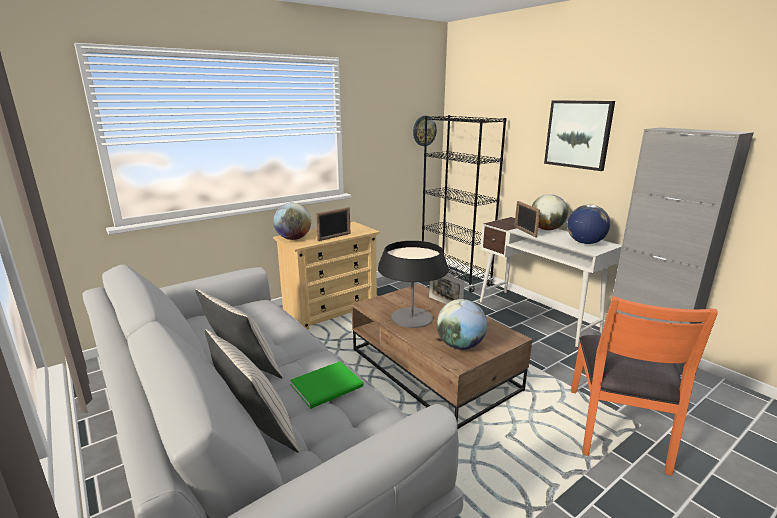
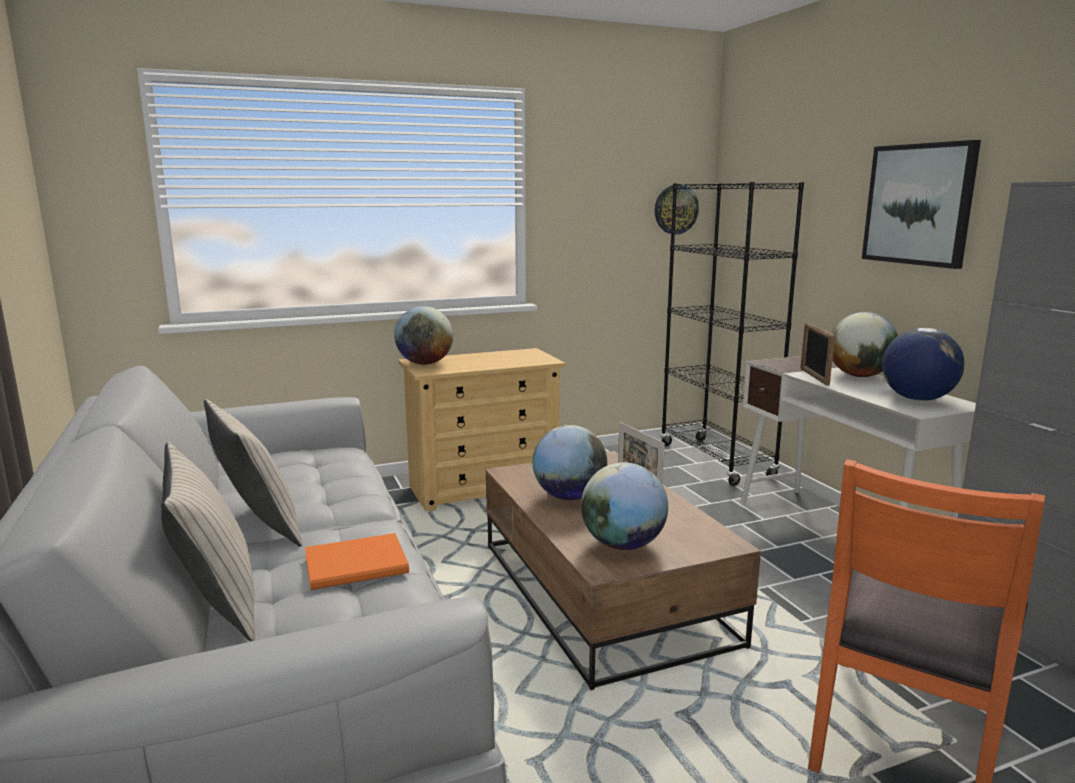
camera: 15 degrees right, 5 degrees down
green book [290,361,364,409] -> orange book [305,533,409,590]
picture frame [316,207,351,241] -> none
table lamp [378,241,449,328] -> globe [533,425,607,500]

